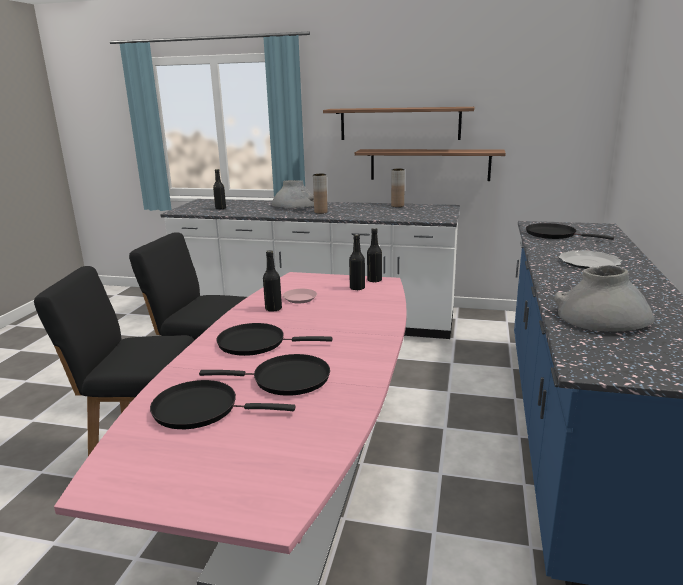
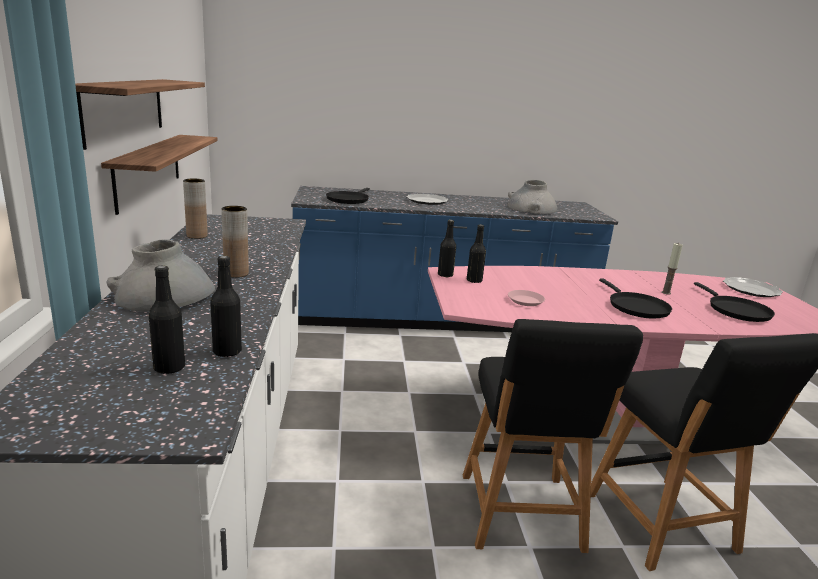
camera: 110 degrees left, 0 degrees up
black frying pan [199,354,330,396] -> candle [662,243,683,295]
black bottle [263,250,282,312] -> black bottle moved to [210,256,242,357]
none -> plate [723,277,783,297]

